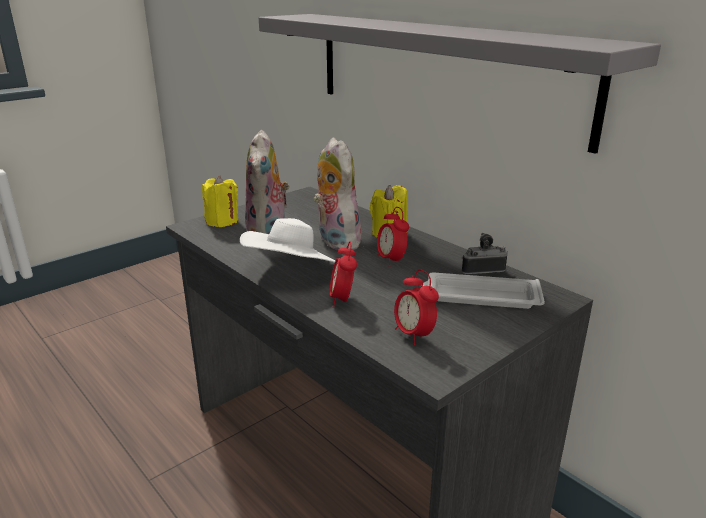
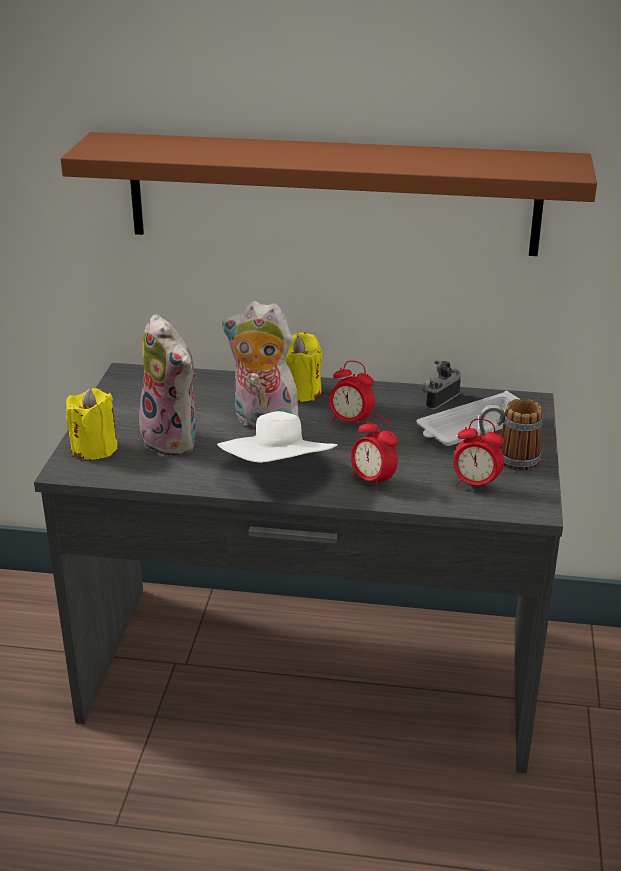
camera: 40 degrees left, 5 degrees up
grey shelf [259,14,661,154] -> brown shelf [61,132,597,256]
none -> mug [479,398,543,471]

